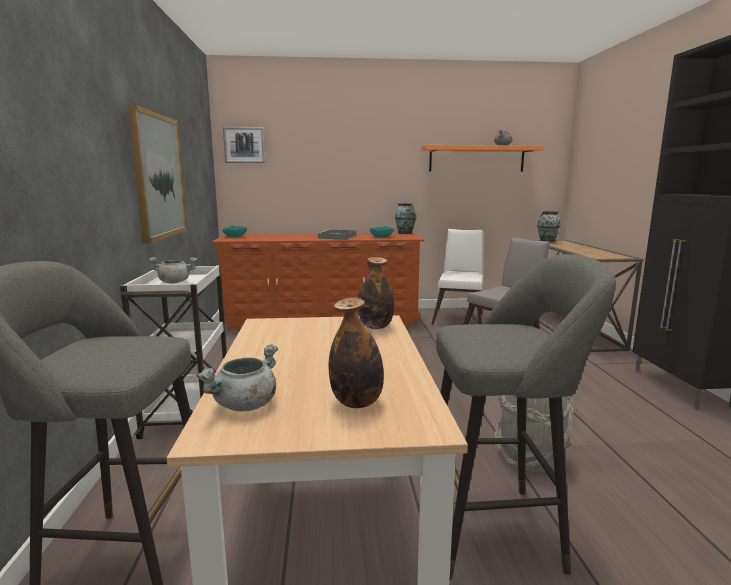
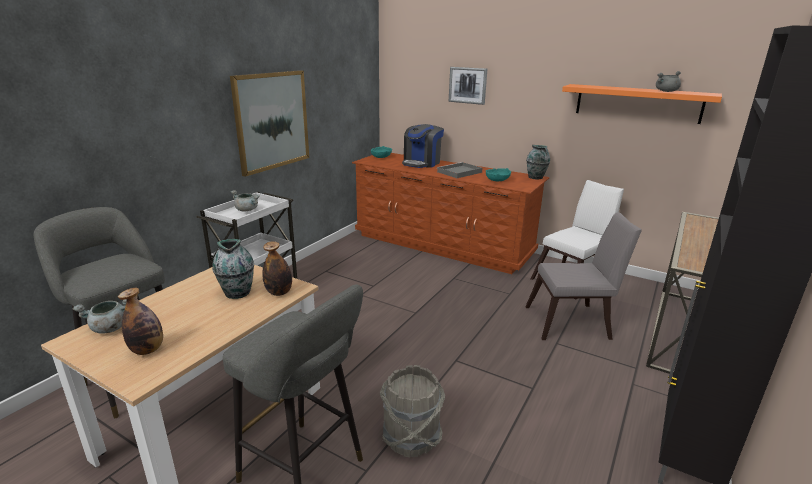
camera: 35 degrees right, 10 degrees up
picture [223,127,266,163] -> picture moved to [449,67,487,105]
vase [537,211,561,243] -> vase moved to [212,239,254,299]
none -> coffee machine [402,124,444,168]

